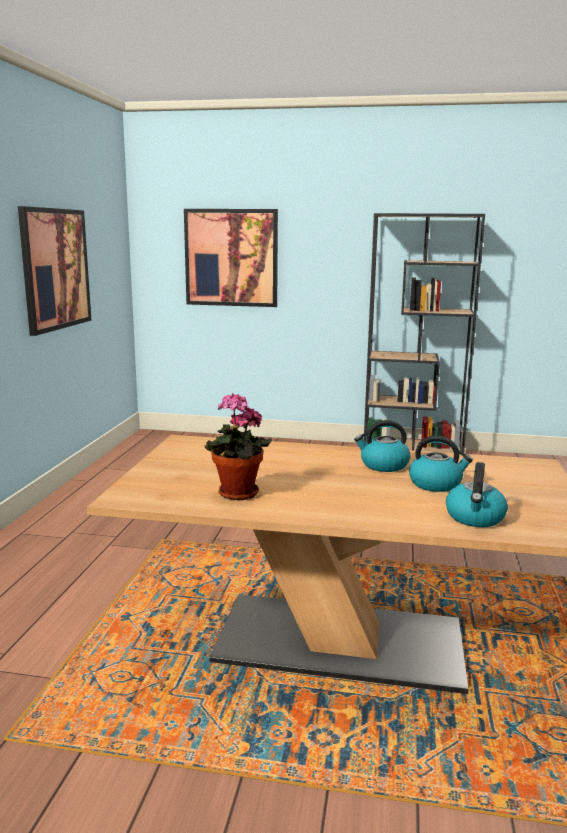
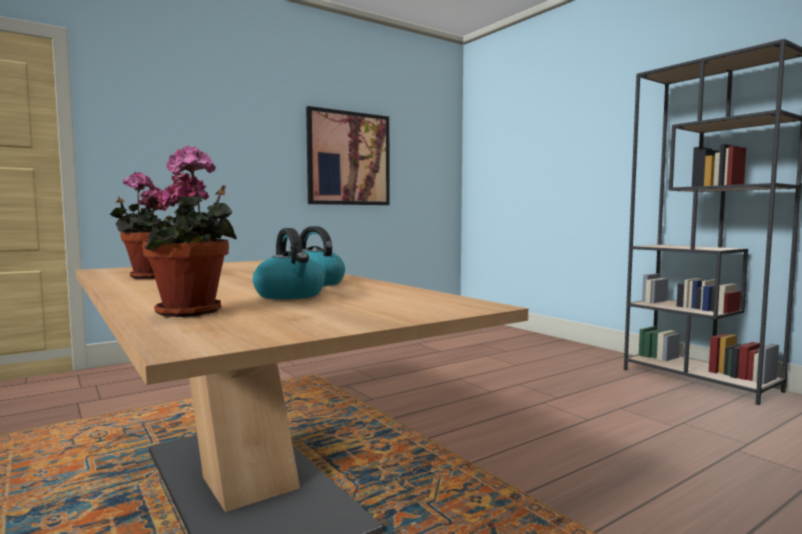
camera: 45 degrees right, 10 degrees down
picture [184,209,278,307] -> none
kettle [446,462,508,527] -> potted plant [142,146,237,317]

